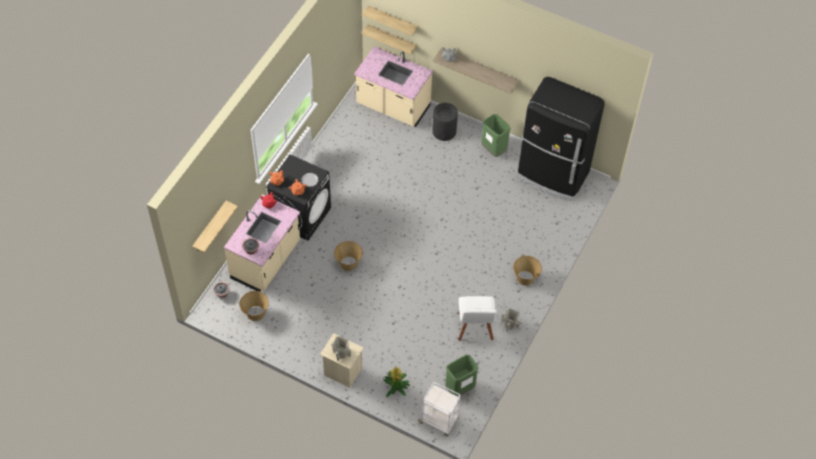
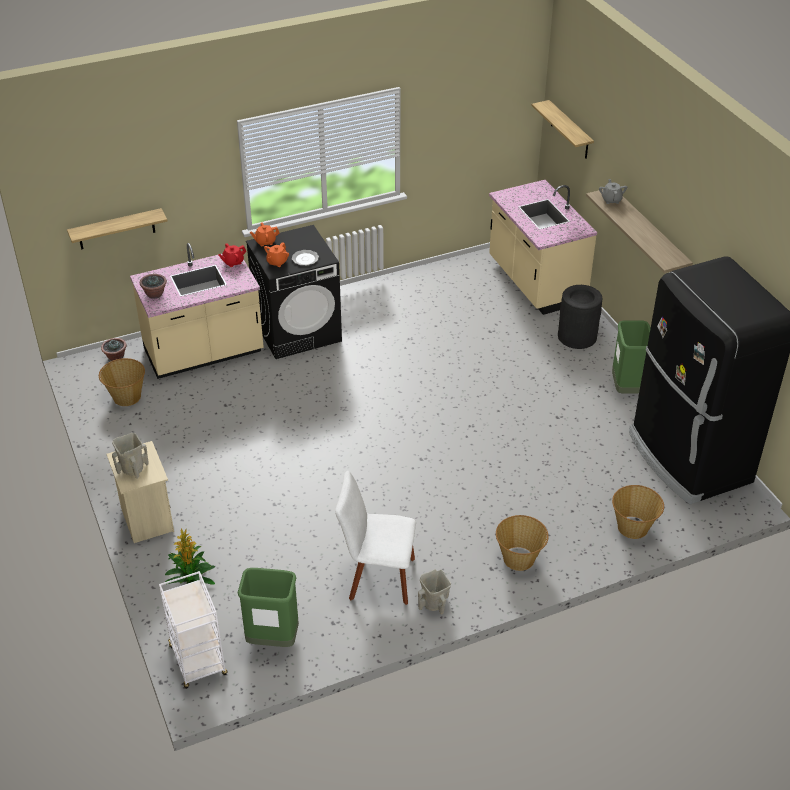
camera: 40 degrees right, 15 degrees down
basket [334,241,363,271] -> basket moved to [612,485,664,539]
shelf [362,25,417,54] -> none
white chair [458,296,497,341] -> white chair turned 60 degrees clockwise [335,471,416,605]

